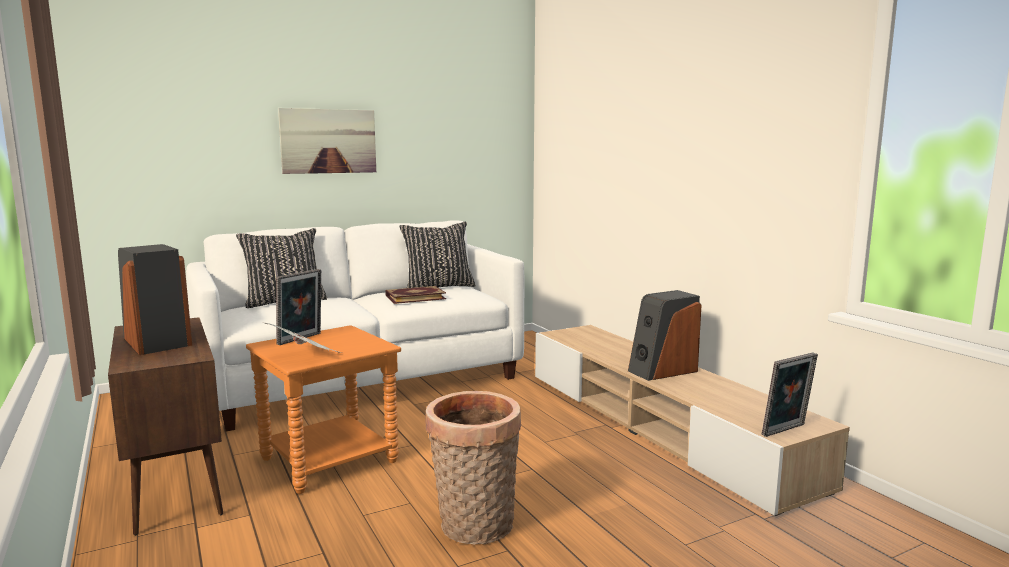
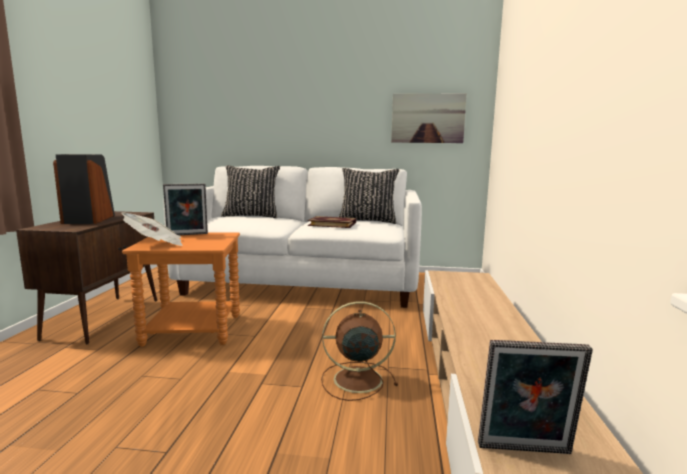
camera: 35 degrees right, 0 degrees up
picture [278,108,376,174] -> picture moved to [391,93,467,143]
basket [426,391,521,545] -> none
speaker [628,290,701,381] -> none
none -> brown fan [321,301,398,401]

